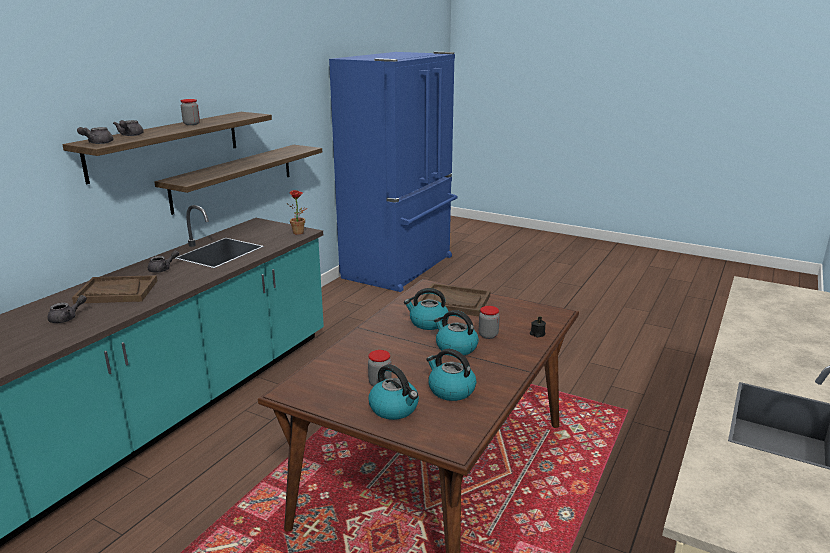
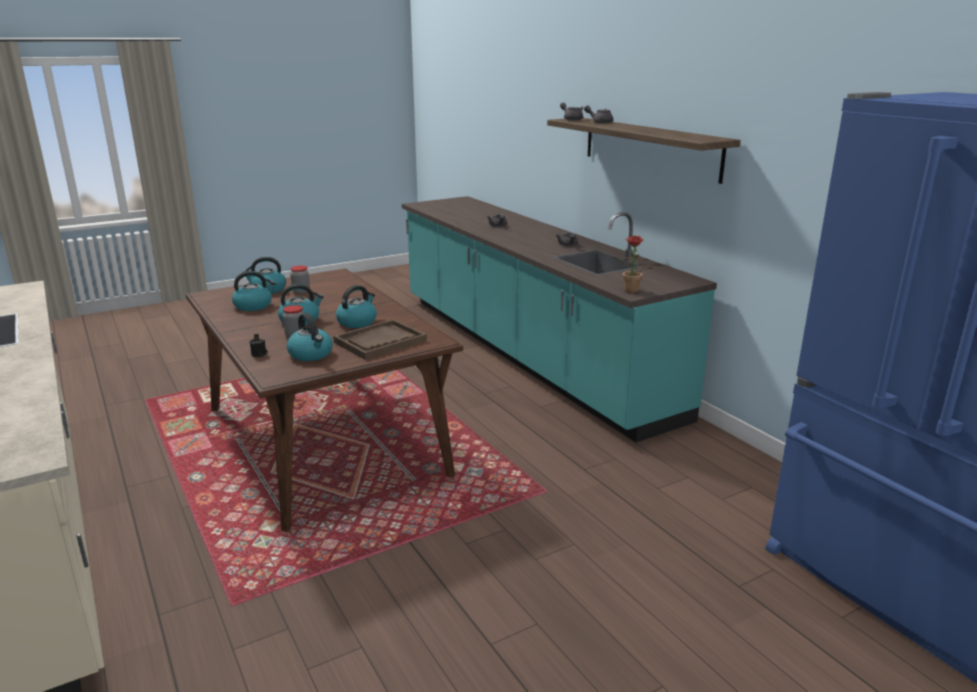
camera: 120 degrees right, 0 degrees up
brown tray [72,275,157,304] -> none
shelf [154,145,322,215] -> none
jar [181,99,200,125] -> none
none -> kettle [287,313,333,361]

